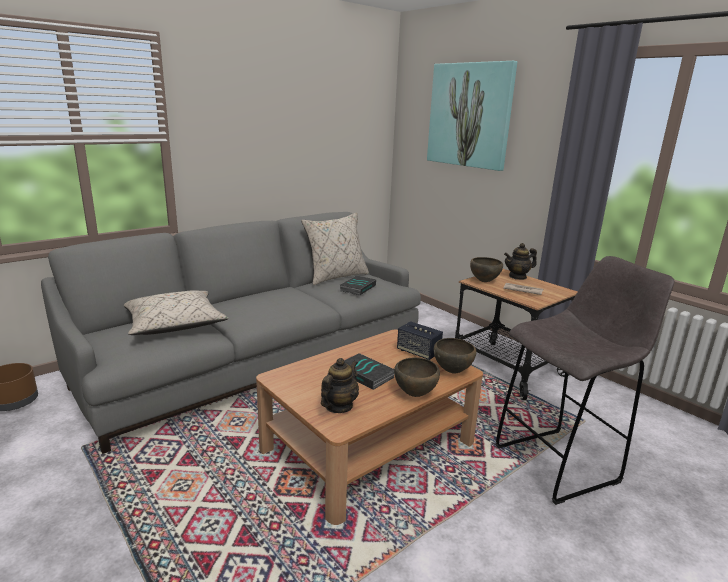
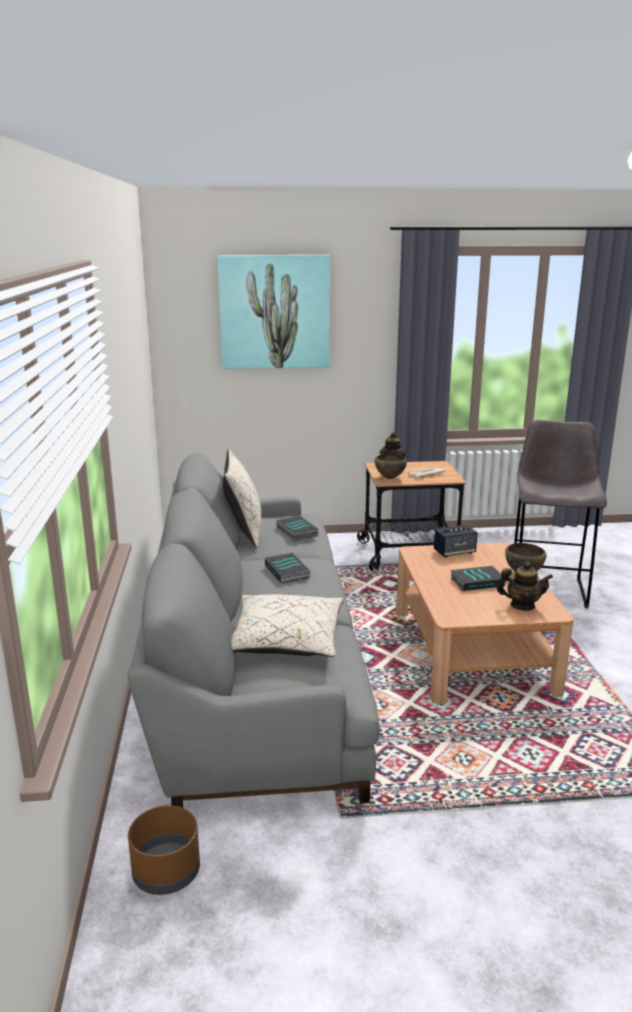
camera: 55 degrees left, 0 degrees up
teapot [321,358,359,413] -> teapot turned 120 degrees clockwise [496,561,553,610]
brown bowl [434,338,477,374] -> none
none -> book [265,553,311,584]

